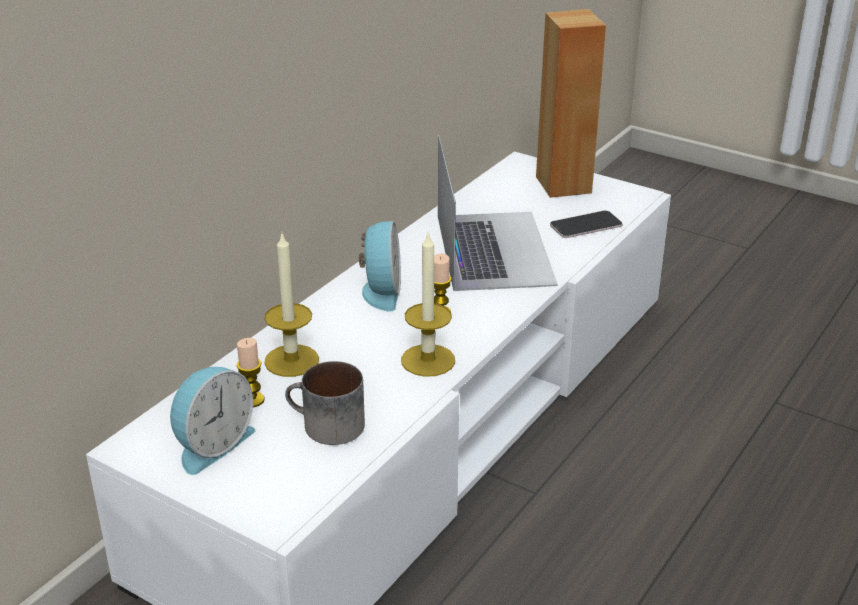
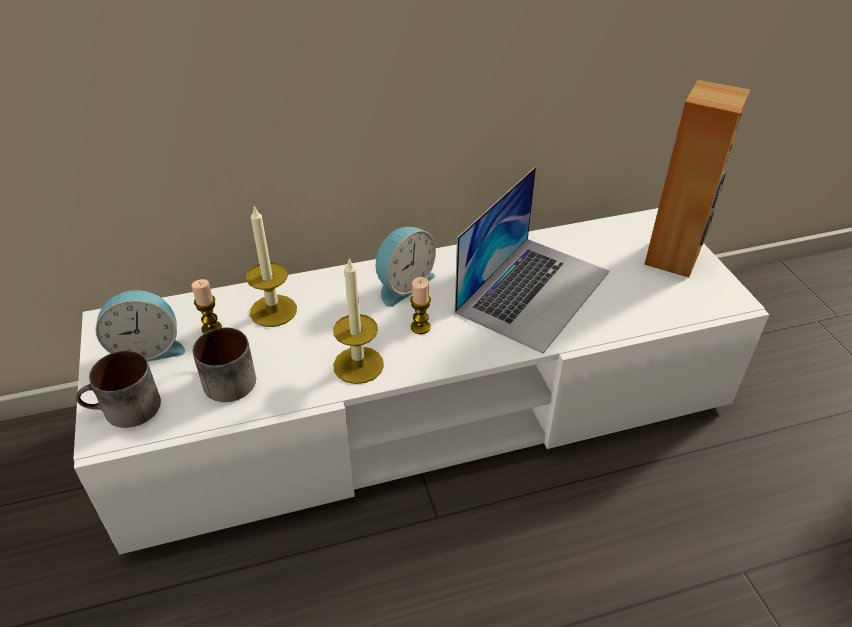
camera: 40 degrees right, 10 degrees up
phone [550,211,623,238] -> none
none -> mug [76,350,161,428]

